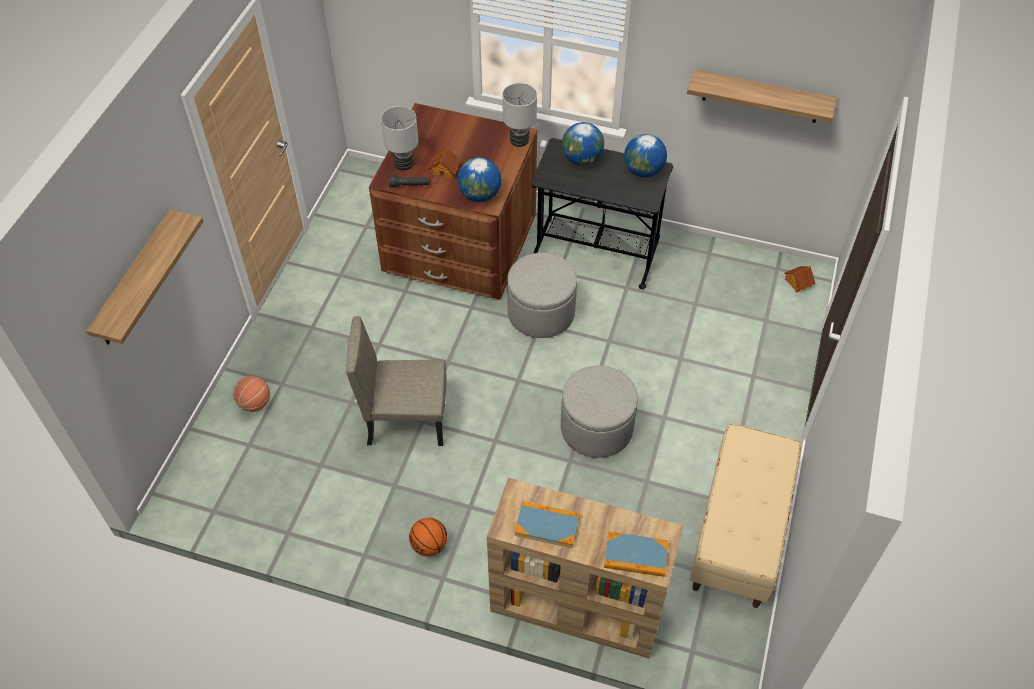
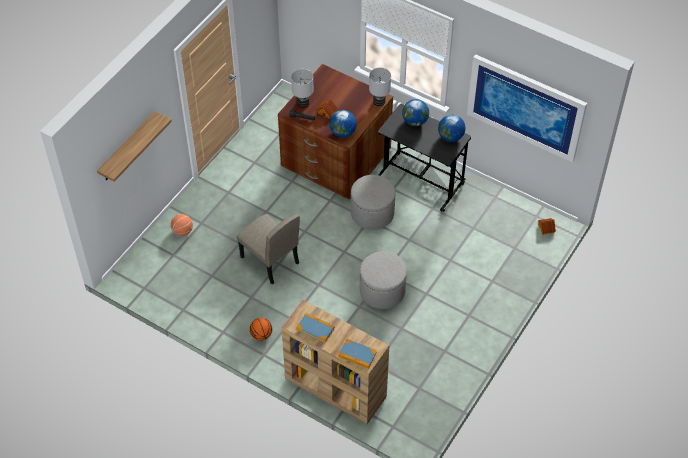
camera: 15 degrees right, 0 degrees up
beige chair [346,316,446,446] -> beige chair turned 150 degrees counterclockwise [236,214,300,284]
shelf [687,69,837,123] -> picture [467,54,587,163]
beige bench [690,424,801,608] -> none

